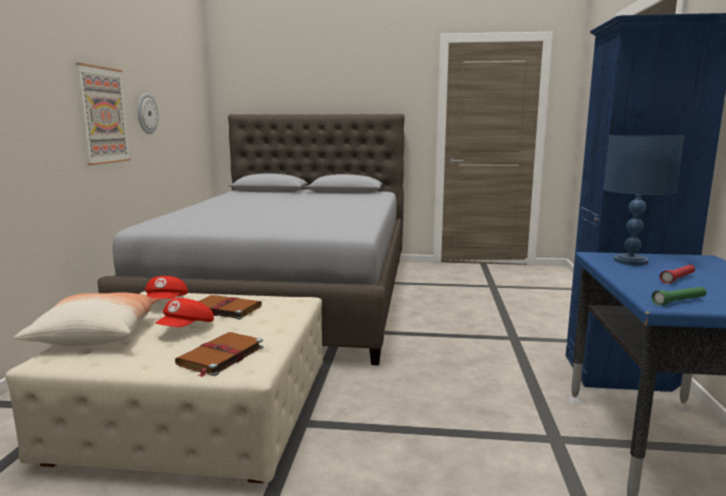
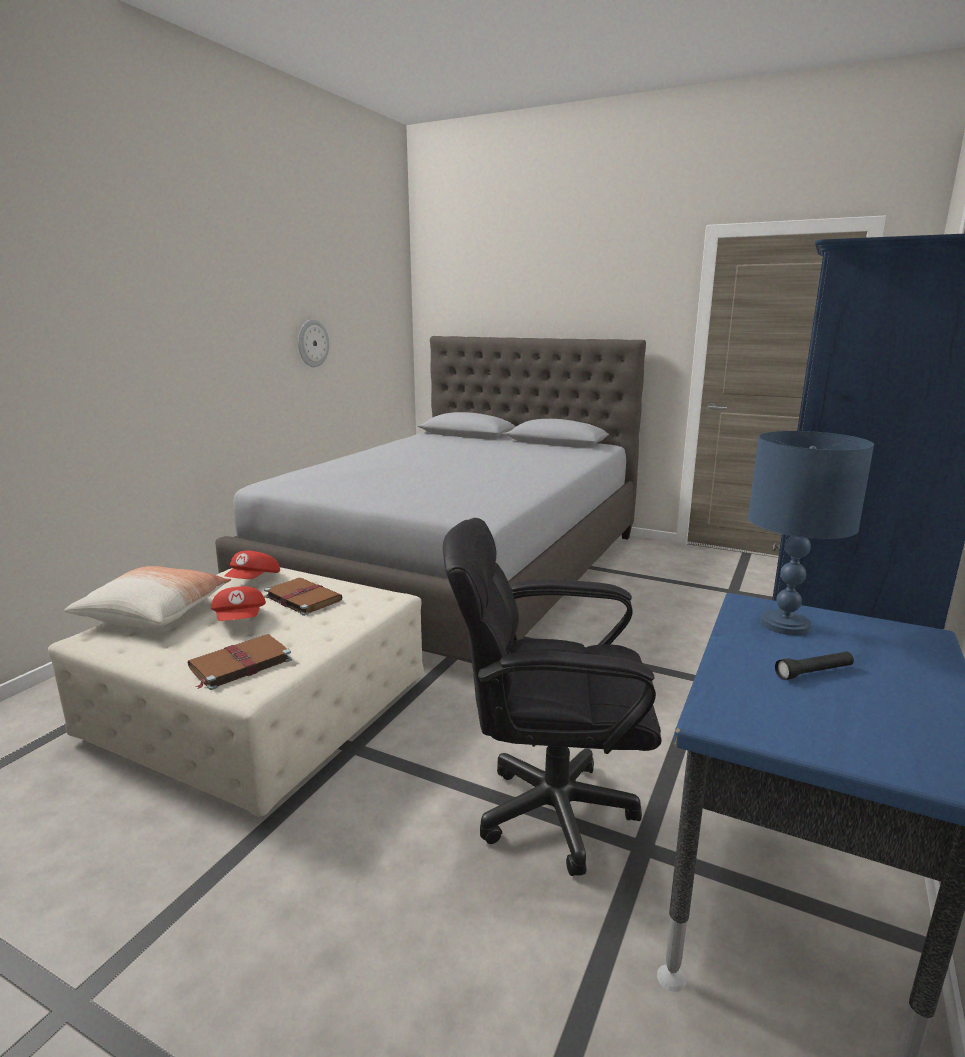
camera: 20 degrees right, 5 degrees up
picture [76,63,131,165] -> none
red cap [155,298,214,327] -> red cap turned 60 degrees counterclockwise [211,586,266,621]
green flashlight [652,287,706,305] -> none
red flashlight [660,265,695,284] -> black flashlight [775,652,854,680]
none -> black office chair [443,518,661,876]

